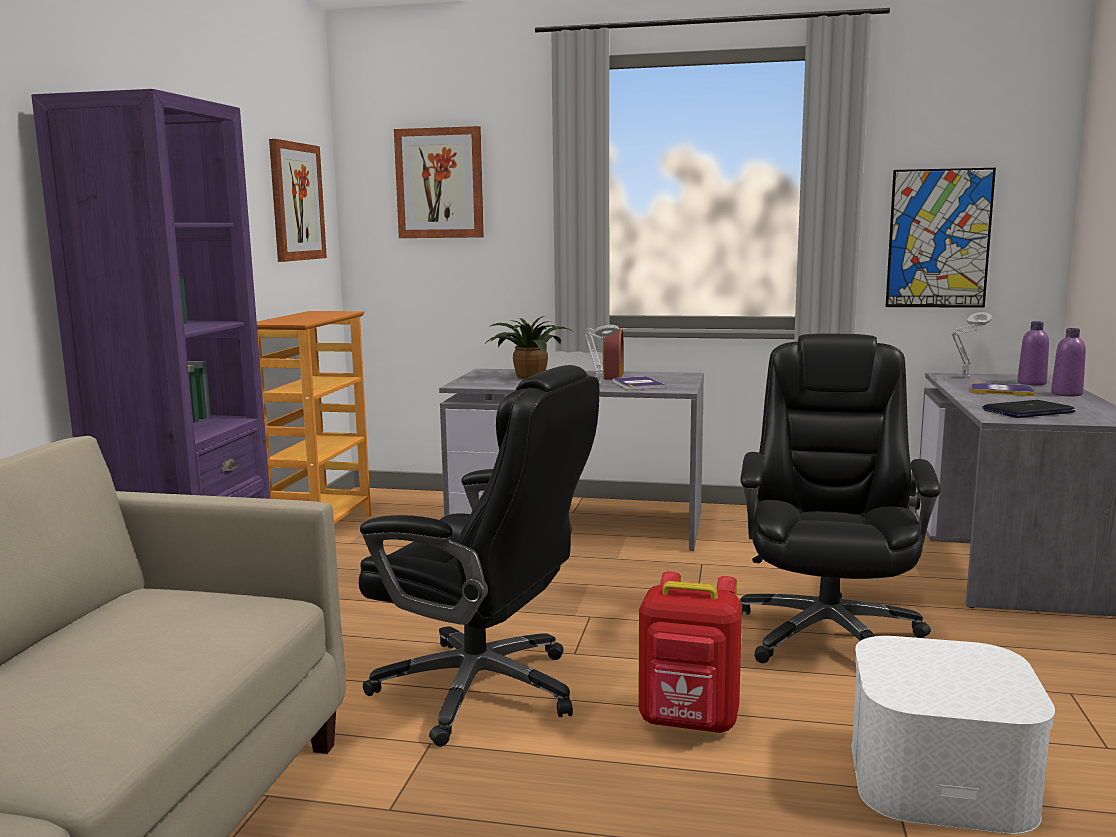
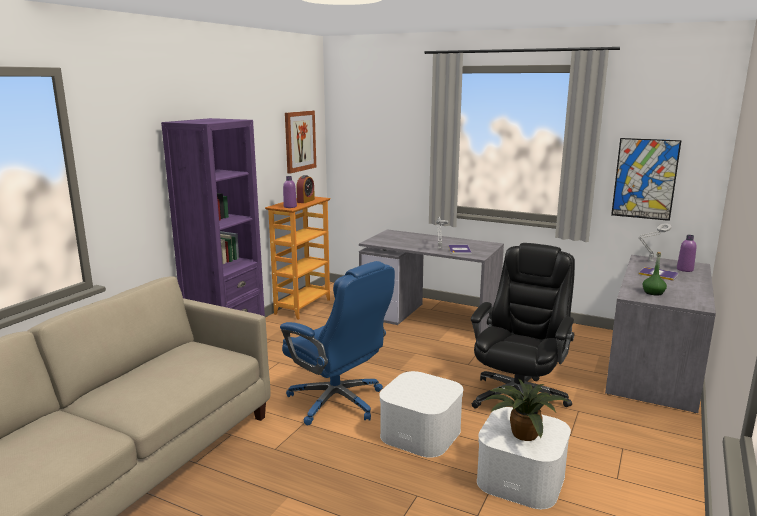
camera: 15 degrees right, 5 degrees up
black office chair [359,365,600,747] -> blue office chair [280,261,395,425]
picture [394,126,484,238] -> none
potted plant [483,316,572,379] -> potted plant moved to [484,379,569,441]
alarm clock [603,328,624,379] -> alarm clock moved to [296,175,315,203]
red backpack [638,571,742,733] -> white storage box [379,371,463,458]
laptop [982,400,1075,418] -> green bottle [642,252,667,296]
purple bottle [1051,328,1086,396] -> purple bottle moved to [283,176,297,208]

